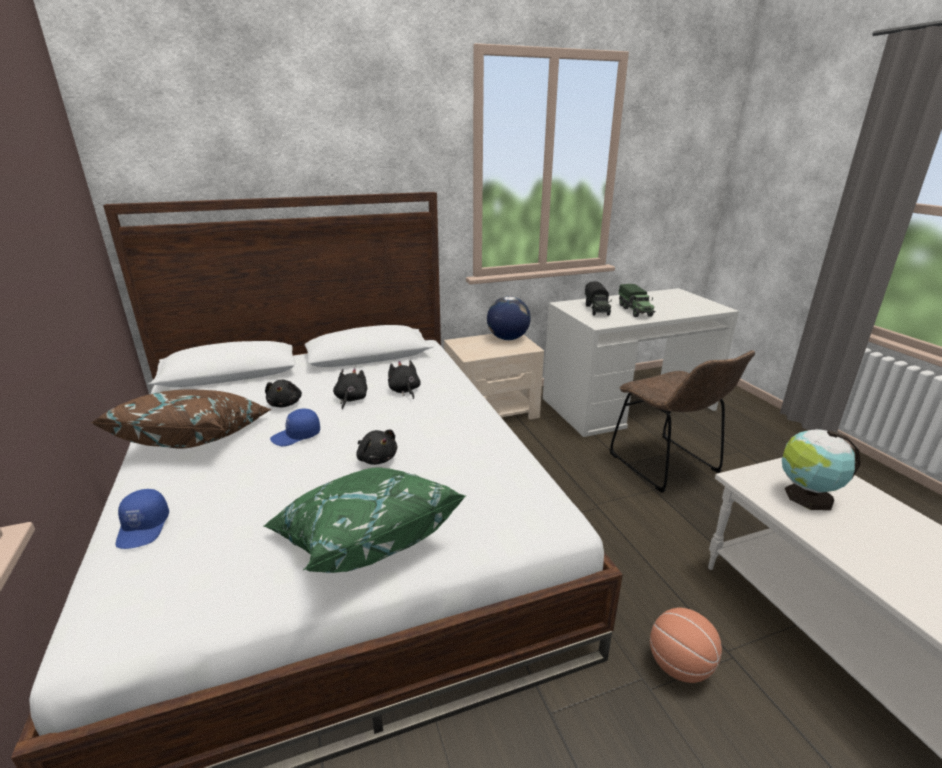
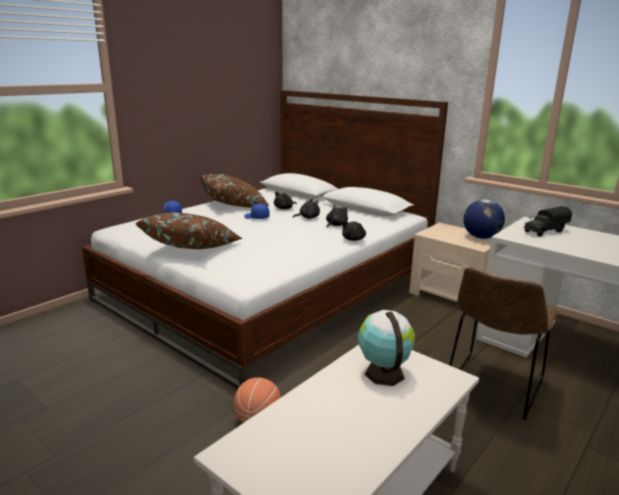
camera: 60 degrees right, 5 degrees down
green pillow [264,467,467,573] -> brown pillow [135,212,243,249]
black plush toy [356,430,397,465] -> black plush toy moved to [342,221,366,241]
toy truck [619,284,655,317] -> none

